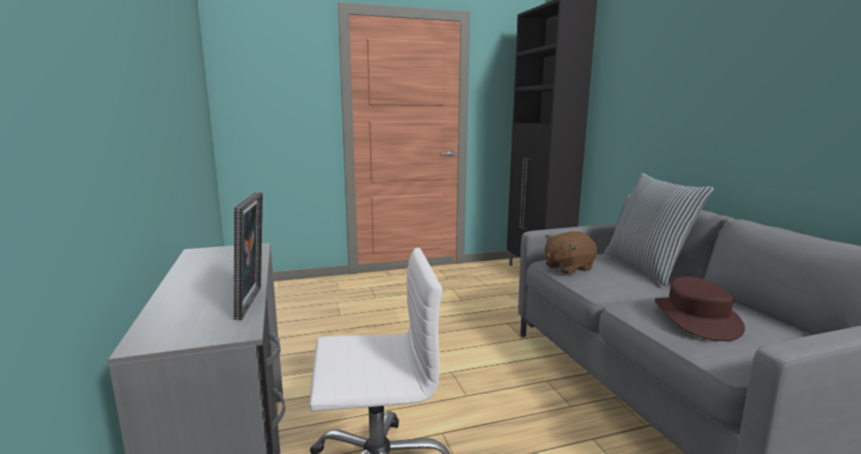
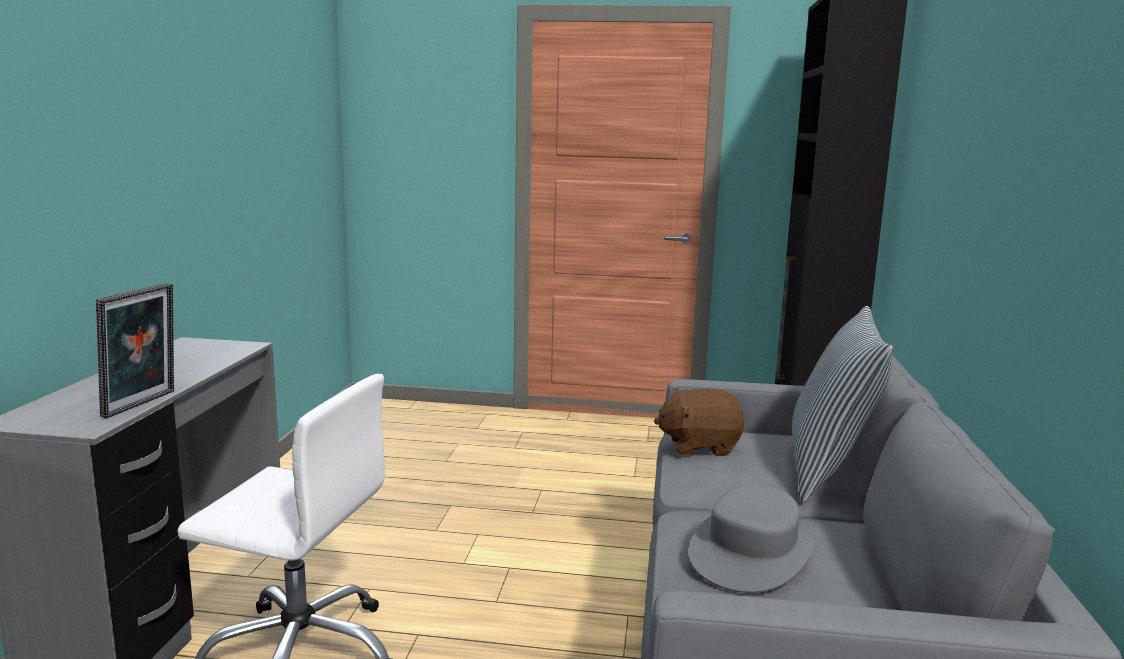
camera: 25 degrees right, 0 degrees up
brown hat [655,277,745,341] -> grey hat [689,484,815,593]

